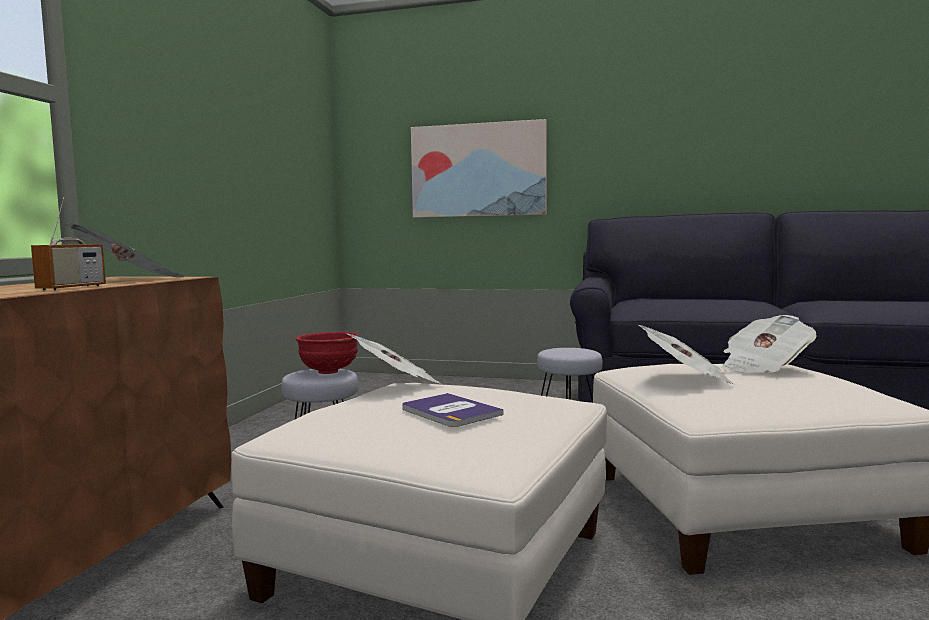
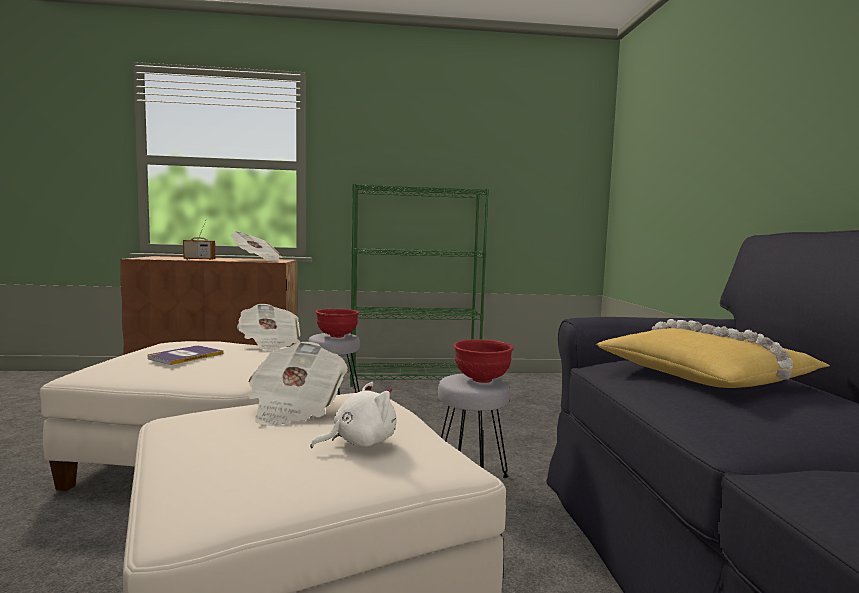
camera: 70 degrees right, 0 degrees up
picture [411,119,547,218] -> none
newspaper [722,315,817,373] -> white plush toy [310,382,397,448]
none -> green bookcase [350,184,489,387]
none -> red bowl [453,339,514,383]
none -> yellow pillow [596,319,830,388]

